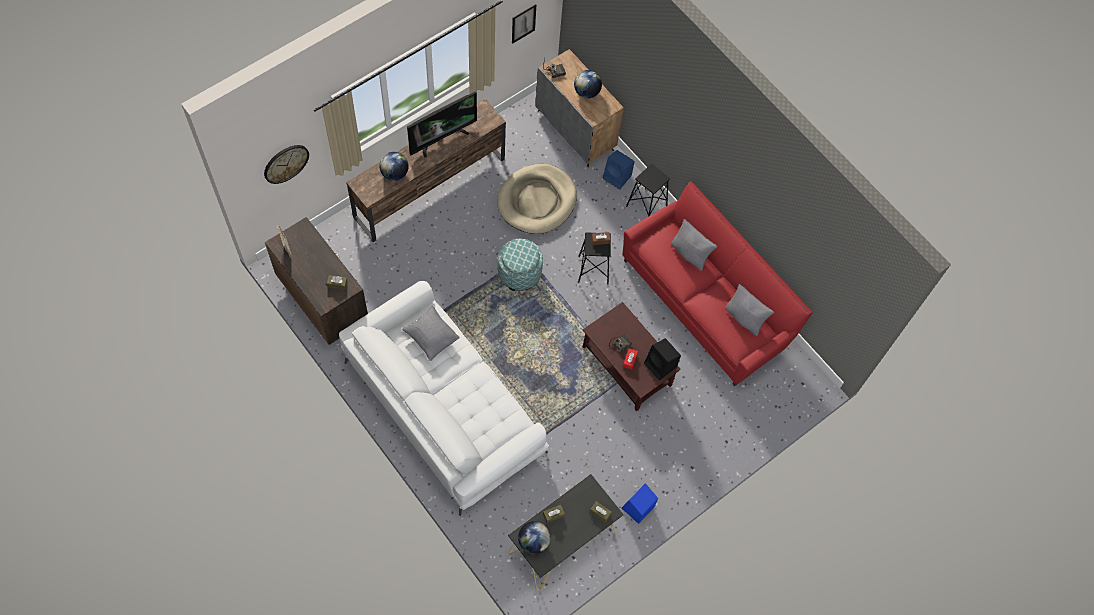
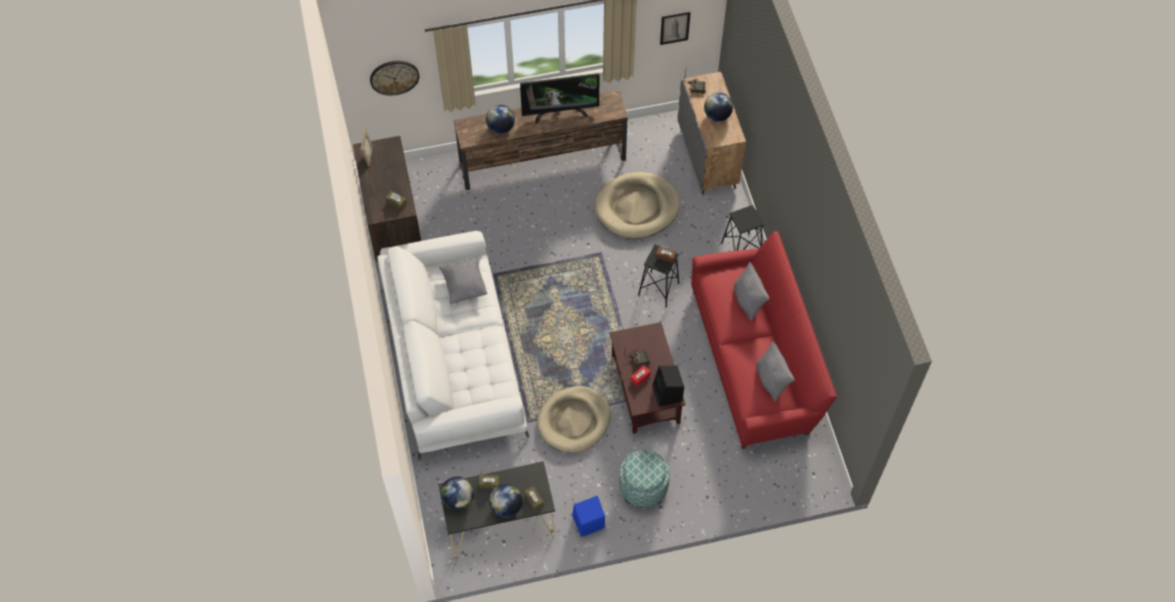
camera: 30 degrees right, 5 degrees down
ottoman [498,239,543,291] -> ottoman moved to [619,450,670,508]
blue speaker [603,150,635,190] -> none
none -> globe [489,484,523,518]
none -> beige dog bed [537,386,611,453]

